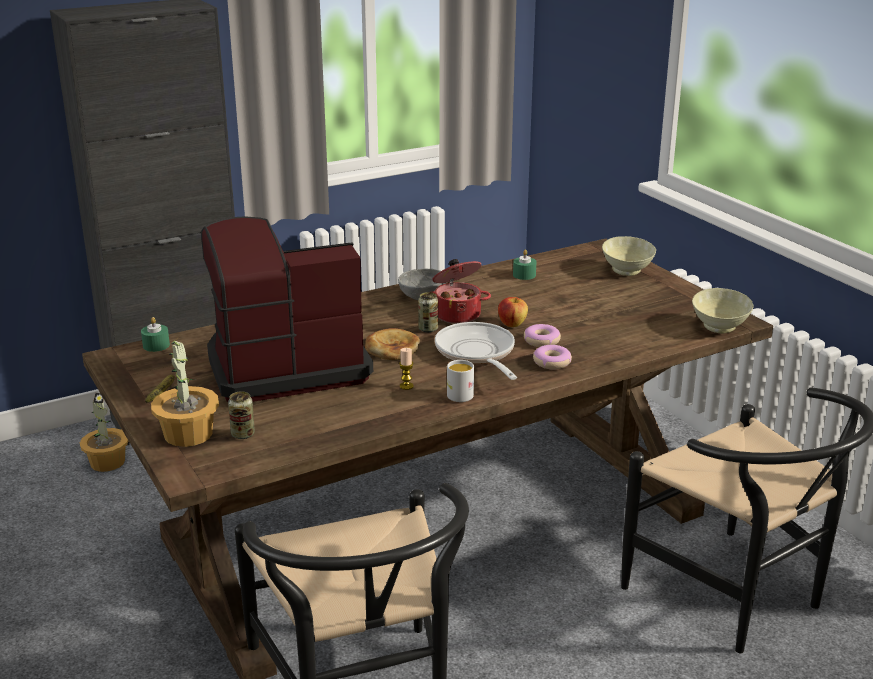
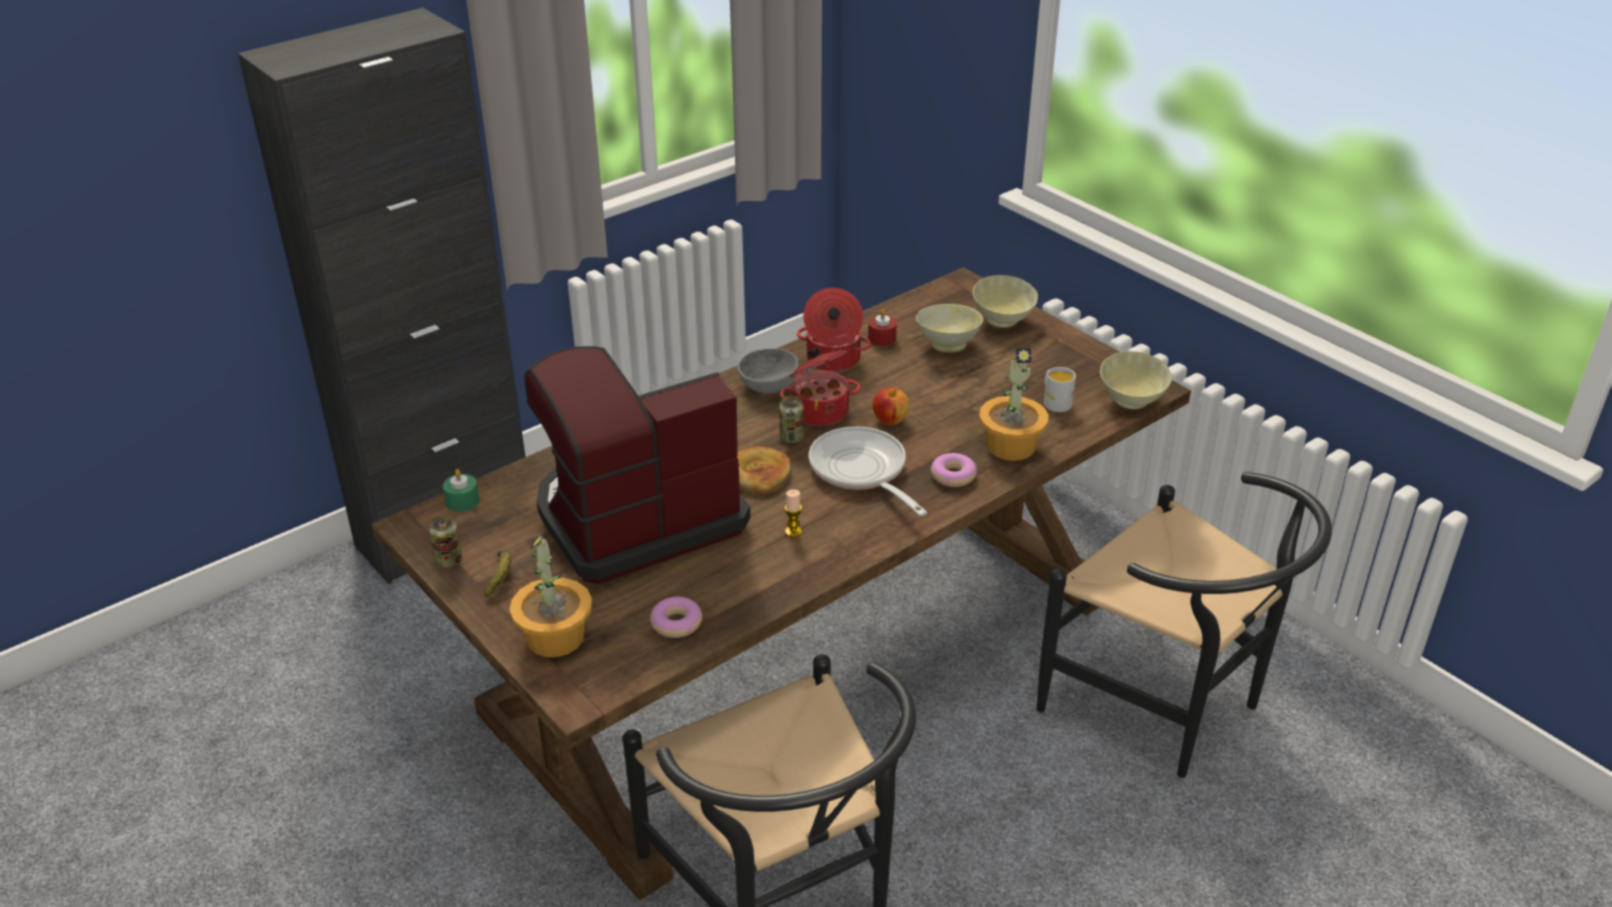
camera: 10 degrees left, 10 degrees up
potted plant [80,393,129,472] -> potted plant moved to [979,348,1049,461]
can [228,391,255,439] -> can moved to [429,515,462,568]
white mug [447,360,474,402] -> white mug moved to [1044,367,1076,412]
green candle [513,250,536,280] -> red candle [868,309,897,346]
donut [524,324,561,347] -> donut moved to [650,597,702,638]
none -> cooking pot [797,288,871,372]
none -> beige bowl [916,304,983,353]

